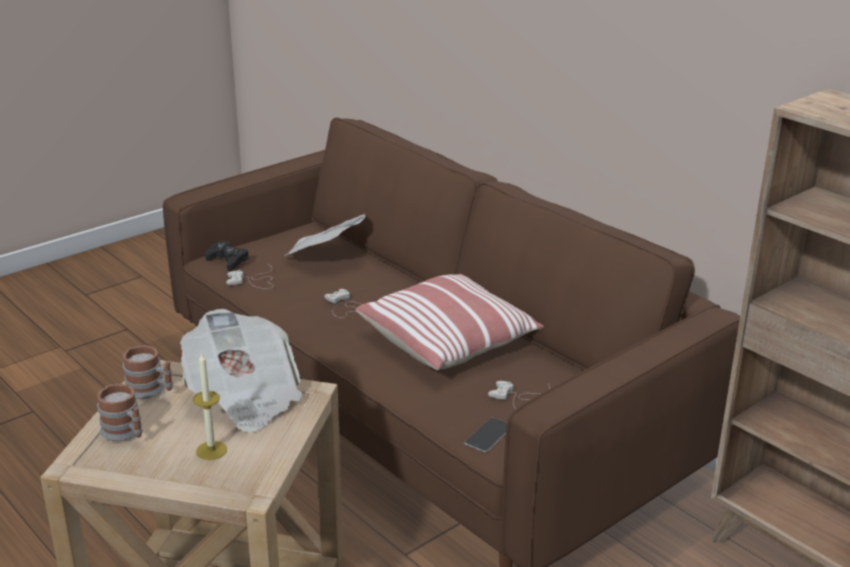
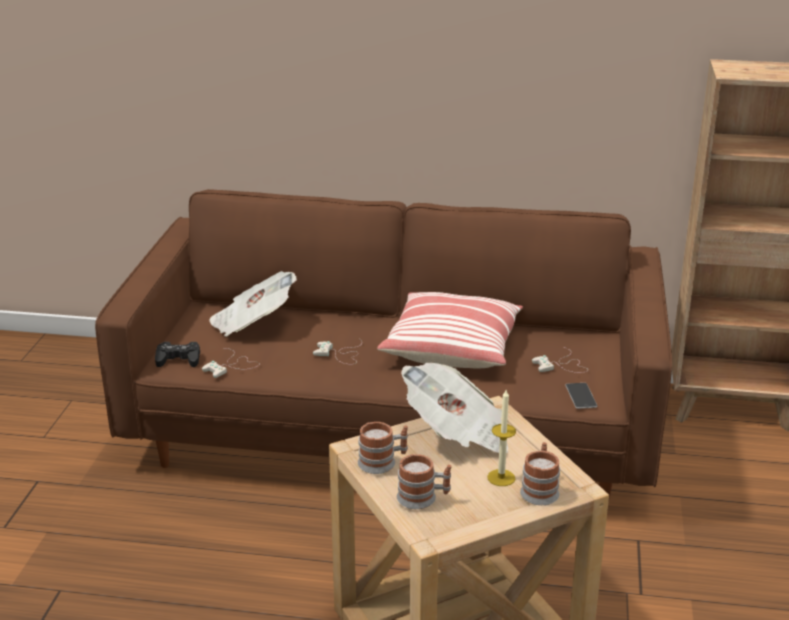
camera: 40 degrees left, 0 degrees up
none -> mug [520,442,560,505]

